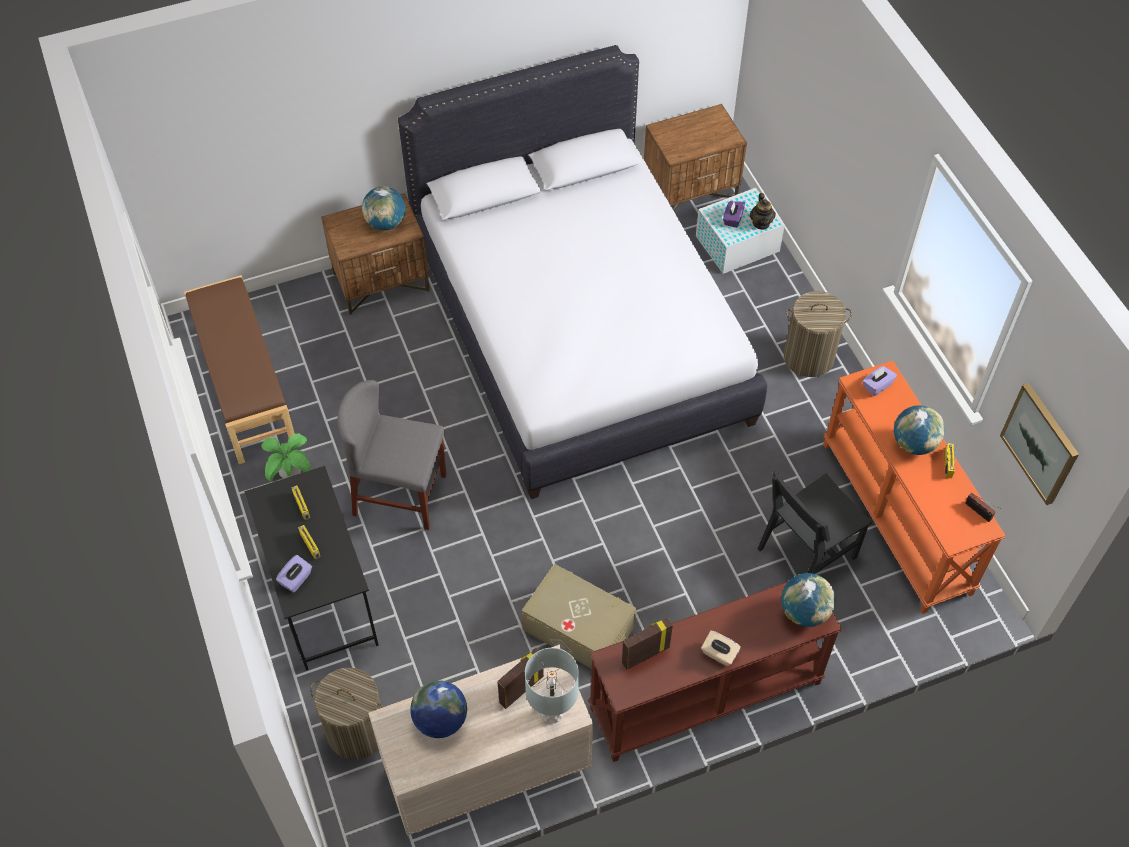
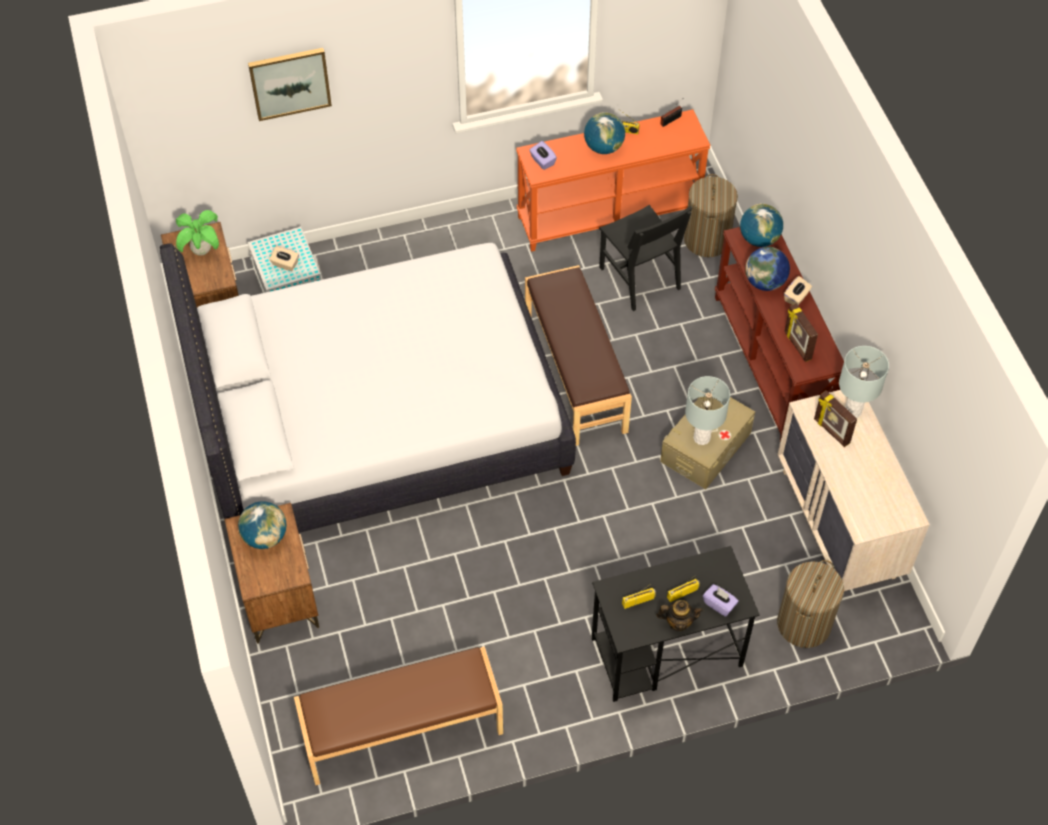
camera: 85 degrees left, 0 degrees up
potted plant [261,434,311,482] -> potted plant moved to [176,210,219,256]
grey chair [337,380,446,530] -> none
globe [410,680,467,738] -> globe moved to [745,247,790,291]
purple tissue box [723,201,745,228] -> beige tissue box [269,246,299,271]
teapot [750,193,776,230] -> teapot moved to [656,600,703,631]
laundry basket [784,291,852,377] -> laundry basket moved to [684,174,738,257]
picture [1000,383,1079,505] -> picture moved to [248,48,332,121]
none -> brown bench [525,265,632,446]
none -> grey table lamp [685,376,730,445]

